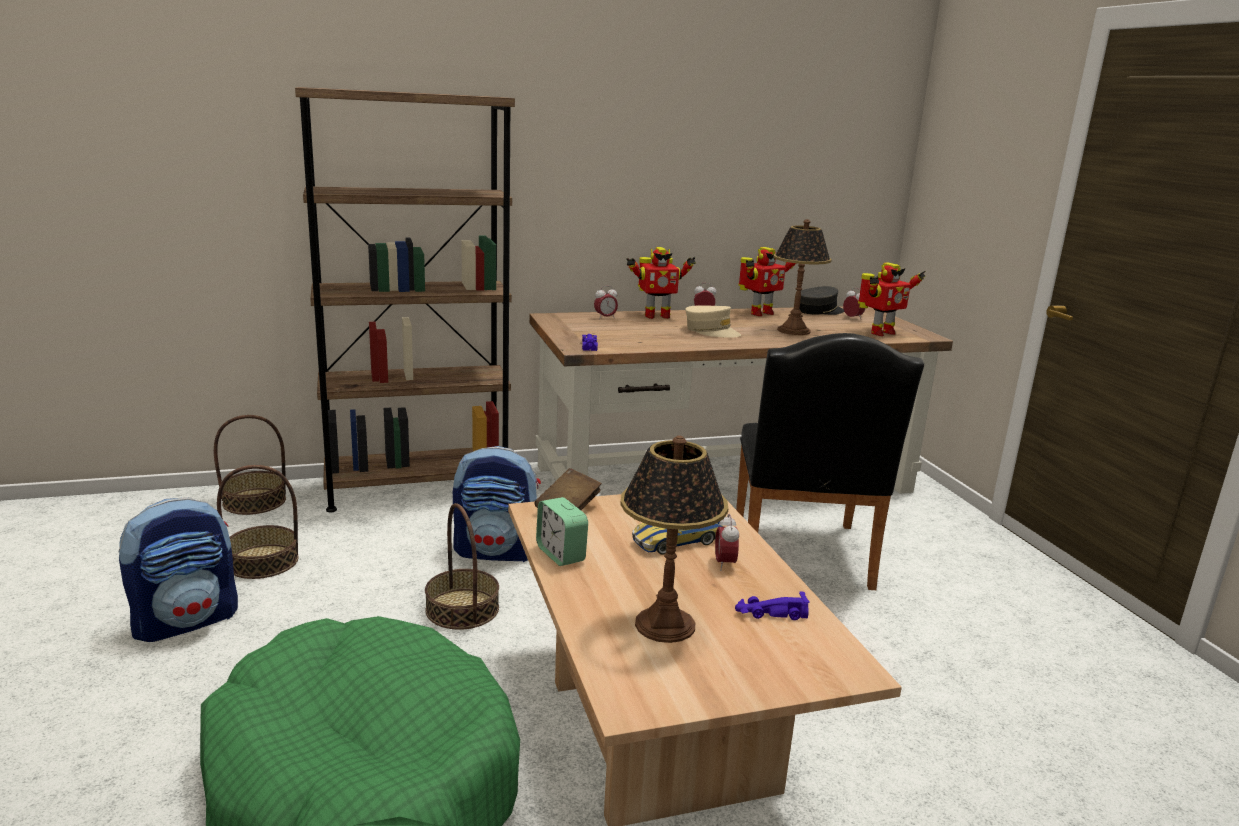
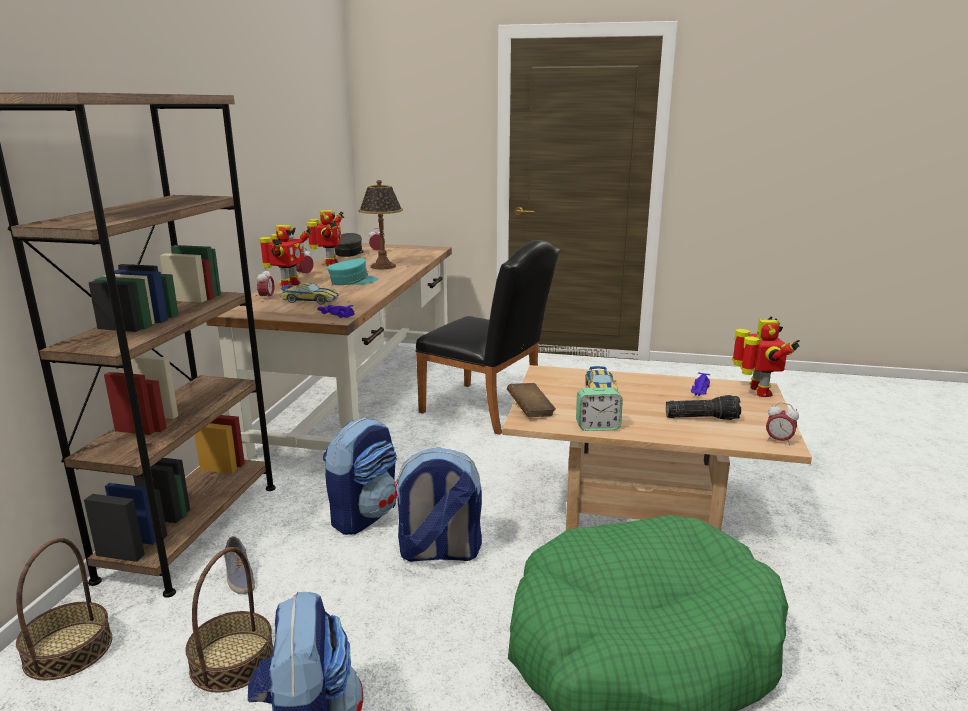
camera: 60 degrees left, 0 degrees up
basket [425,503,499,630] -> backpack [393,447,482,562]
table lamp [620,436,728,643] -> flashlight [666,395,741,420]
beige cap [685,305,741,338] -> turquoise cap [327,258,379,285]
alarm clock [715,513,739,571] -> alarm clock moved to [766,402,799,445]
toy robot [858,263,926,336] -> toy robot moved to [732,316,800,397]
none -> shoe [224,536,255,594]
none -> toy car [280,283,338,304]

